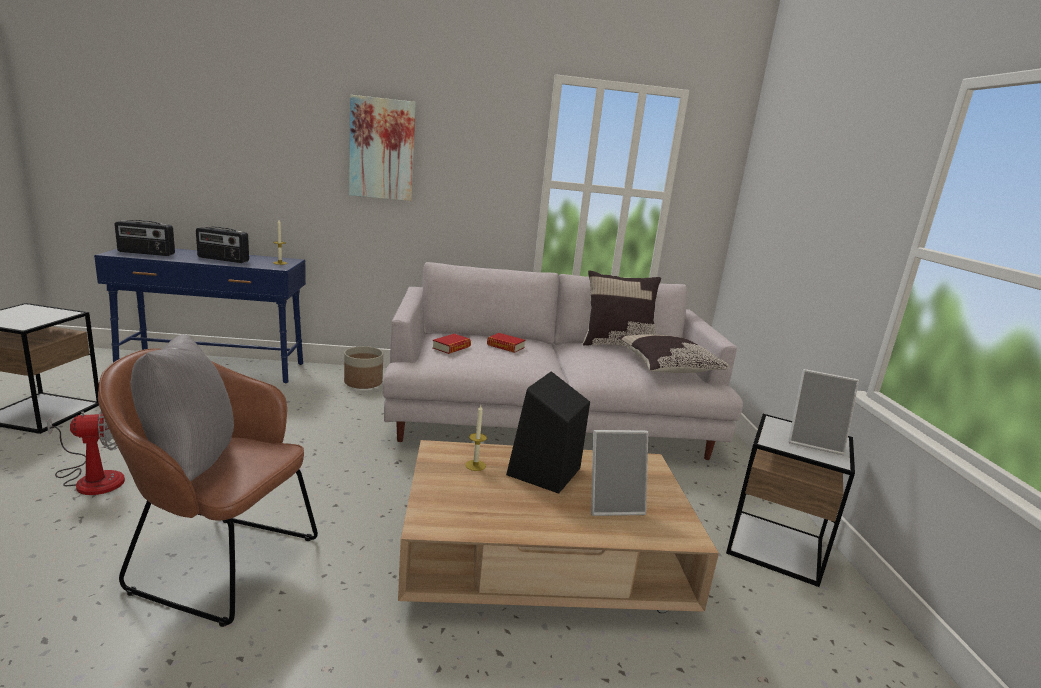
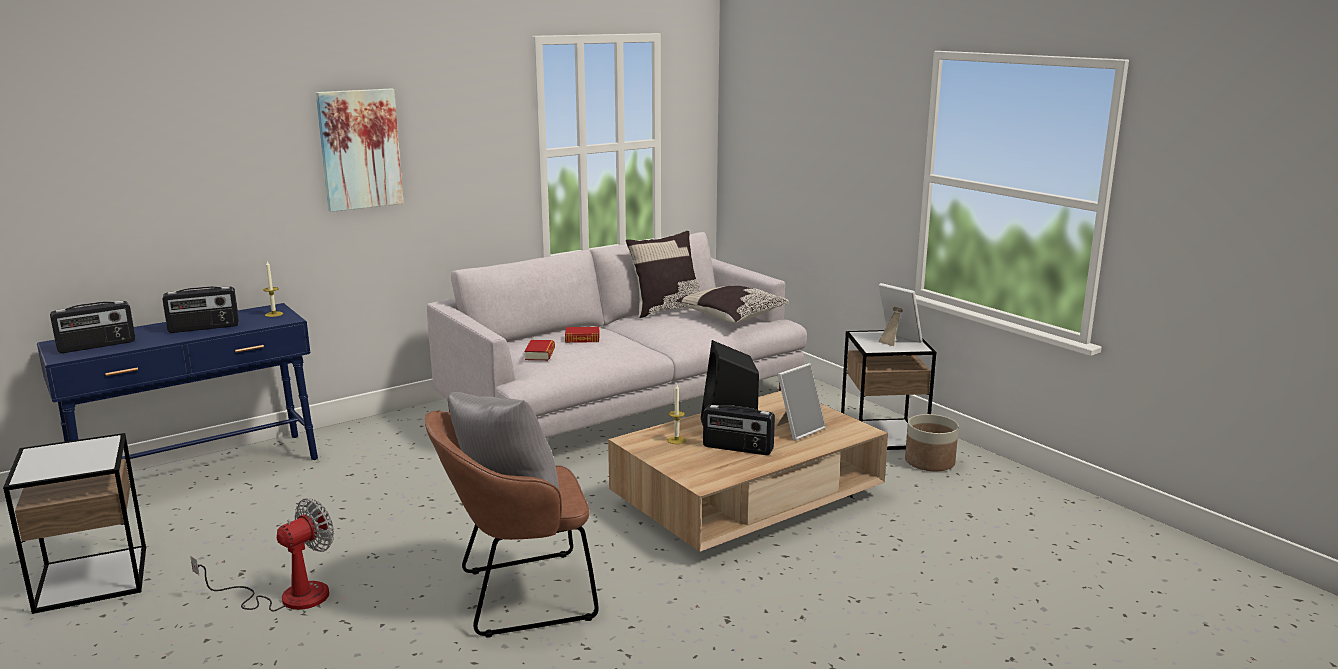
camera: 30 degrees left, 0 degrees up
planter [344,346,383,389] -> planter moved to [905,414,959,471]
picture frame [788,369,859,455] -> picture frame turned 120 degrees counterclockwise [879,283,923,346]
none -> radio [703,405,775,455]

